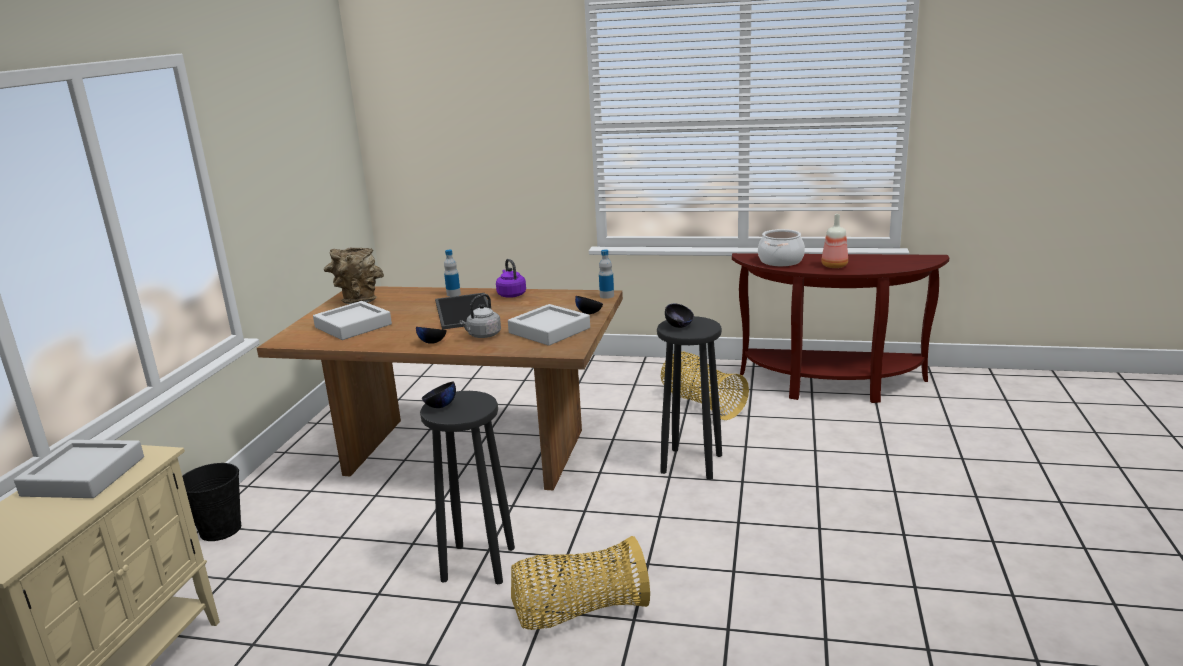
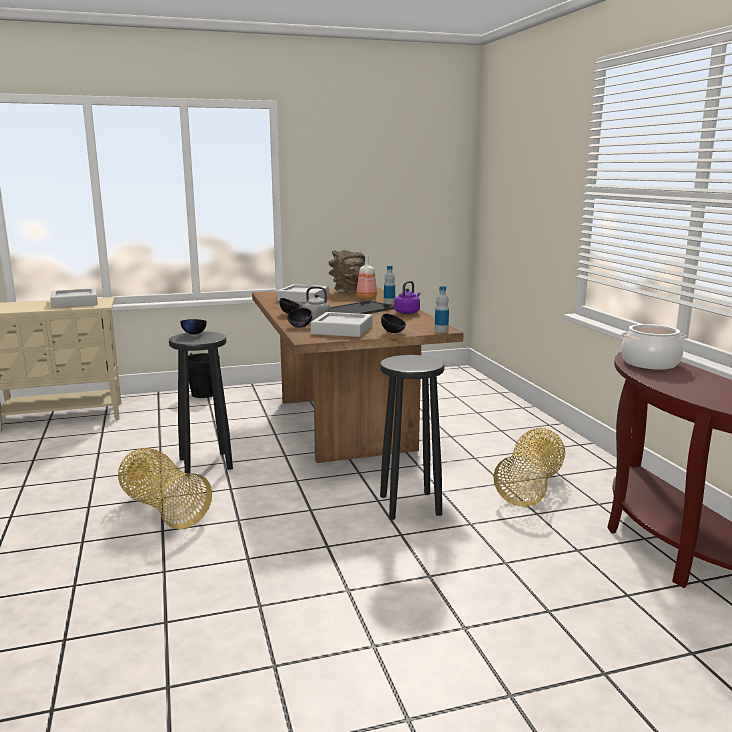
camera: 60 degrees right, 5 degrees down
black bowl [665,304,694,328] -> black bowl moved to [287,308,312,328]
bottle [821,214,848,268] -> bottle moved to [356,255,377,299]

